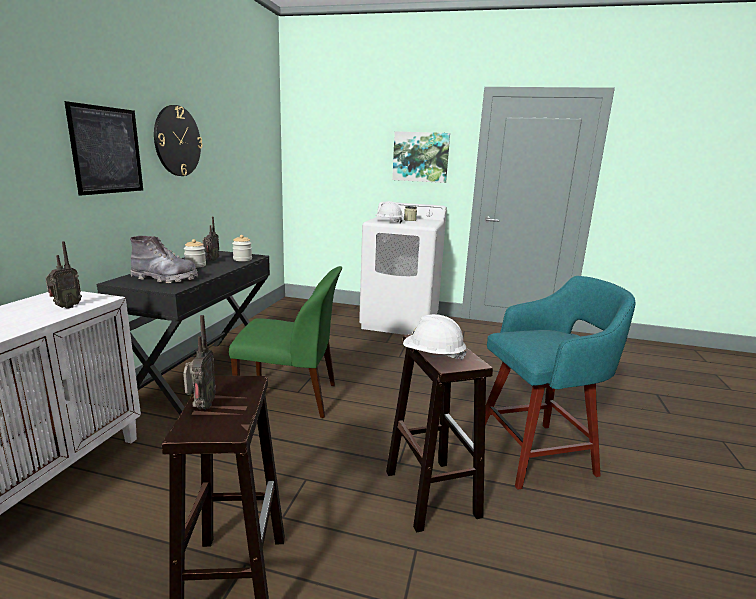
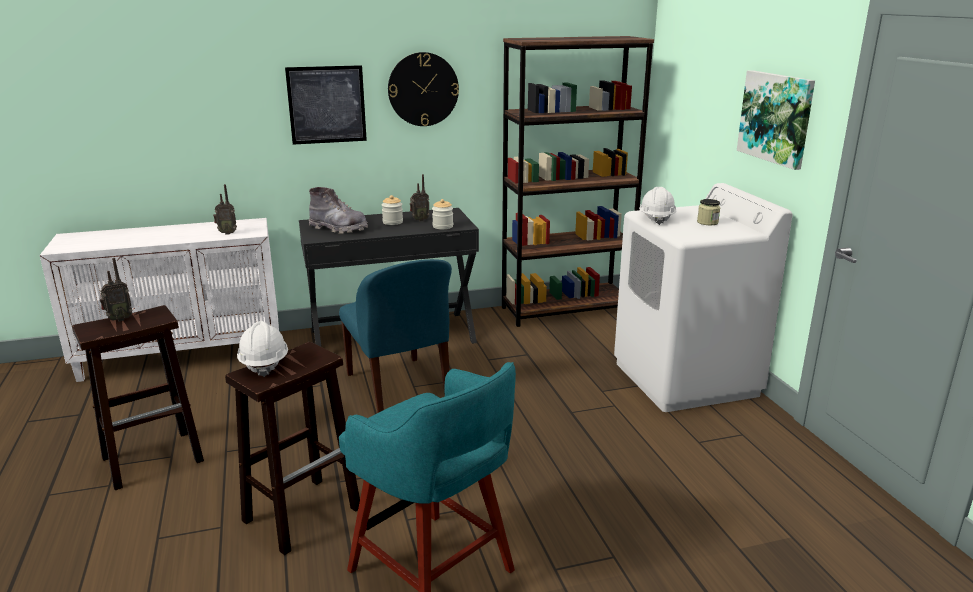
camera: 60 degrees right, 5 degrees up
grey boot [130,236,198,283] -> grey boot turned 45 degrees counterclockwise [309,187,368,234]
green chair [229,266,342,418] -> blue chair [339,259,452,413]
none -> brown bookcase [502,36,654,327]

